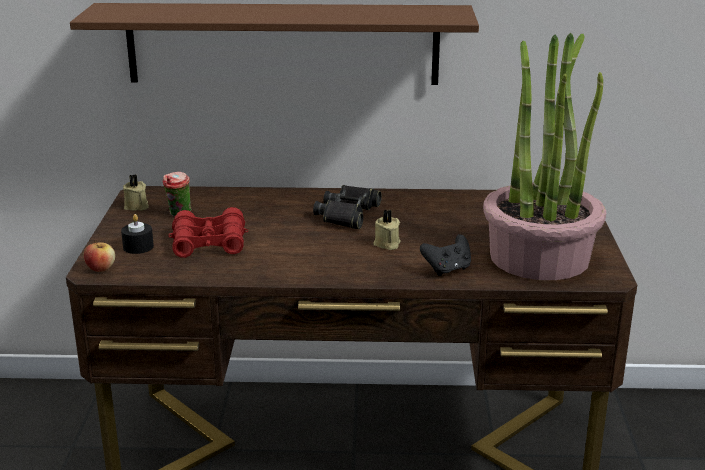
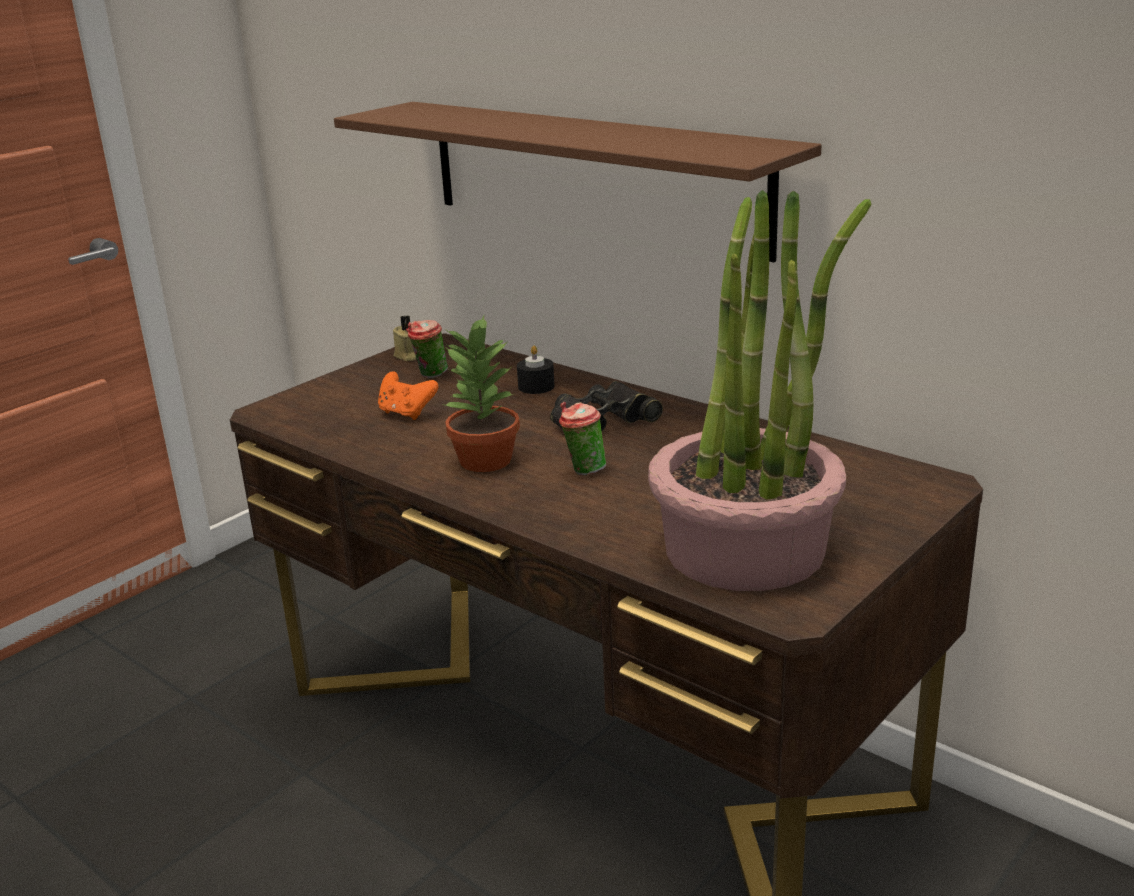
camera: 40 degrees right, 0 degrees up
apple [84,240,115,272] -> none
black candle [121,214,154,254] -> black candle moved to [517,345,555,394]
red binoculars [168,207,248,258] -> orange game controller [378,371,438,420]
beige candle [373,210,401,250] -> cup [559,402,606,475]
black game controller [420,234,471,276] -> none
none -> potted plant [444,316,520,472]

